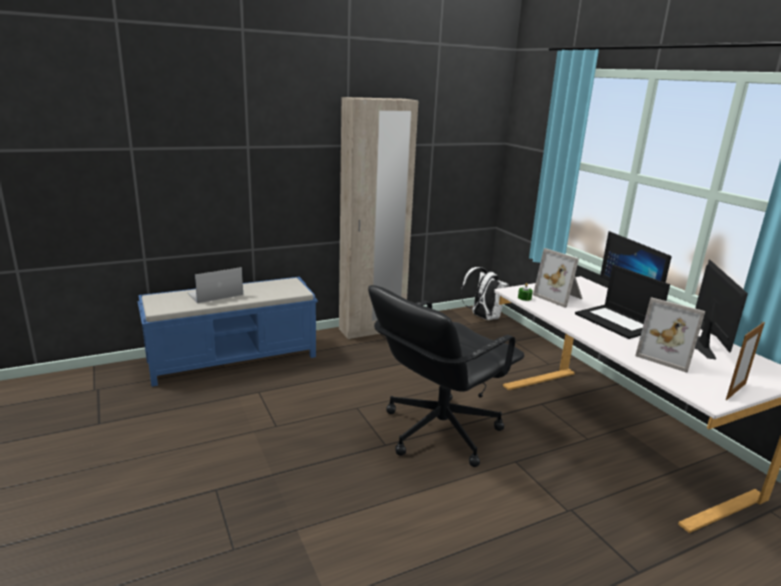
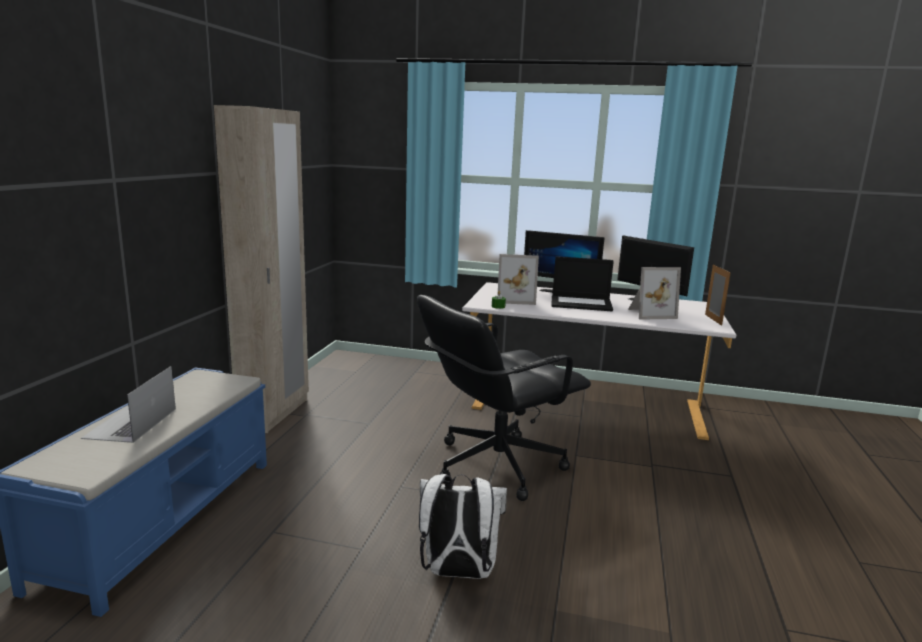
camera: 50 degrees left, 5 degrees down
black office chair [368,285,524,467] -> black office chair turned 60 degrees clockwise [417,295,591,501]
white backpack [461,267,509,320] -> white backpack moved to [419,474,507,579]

